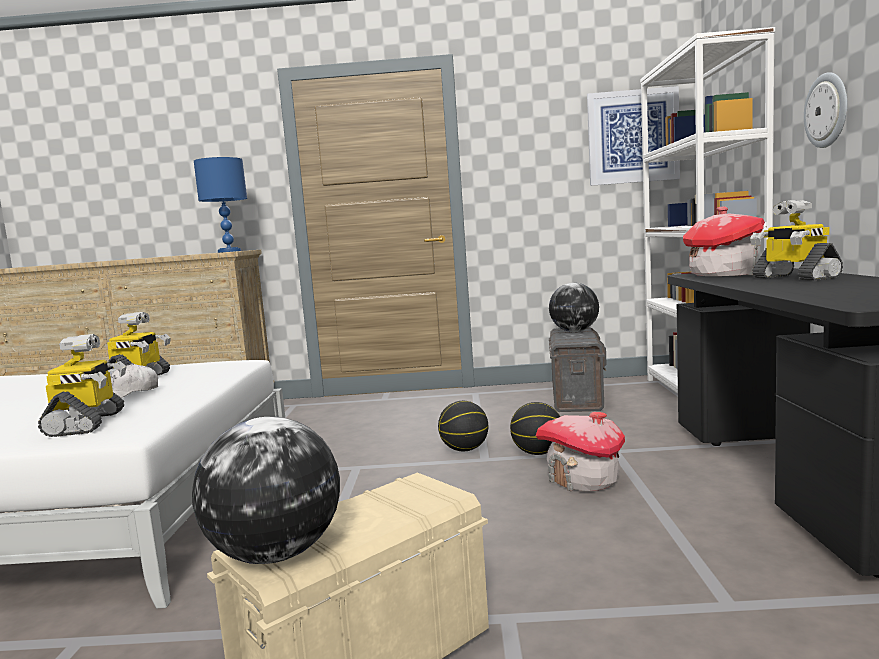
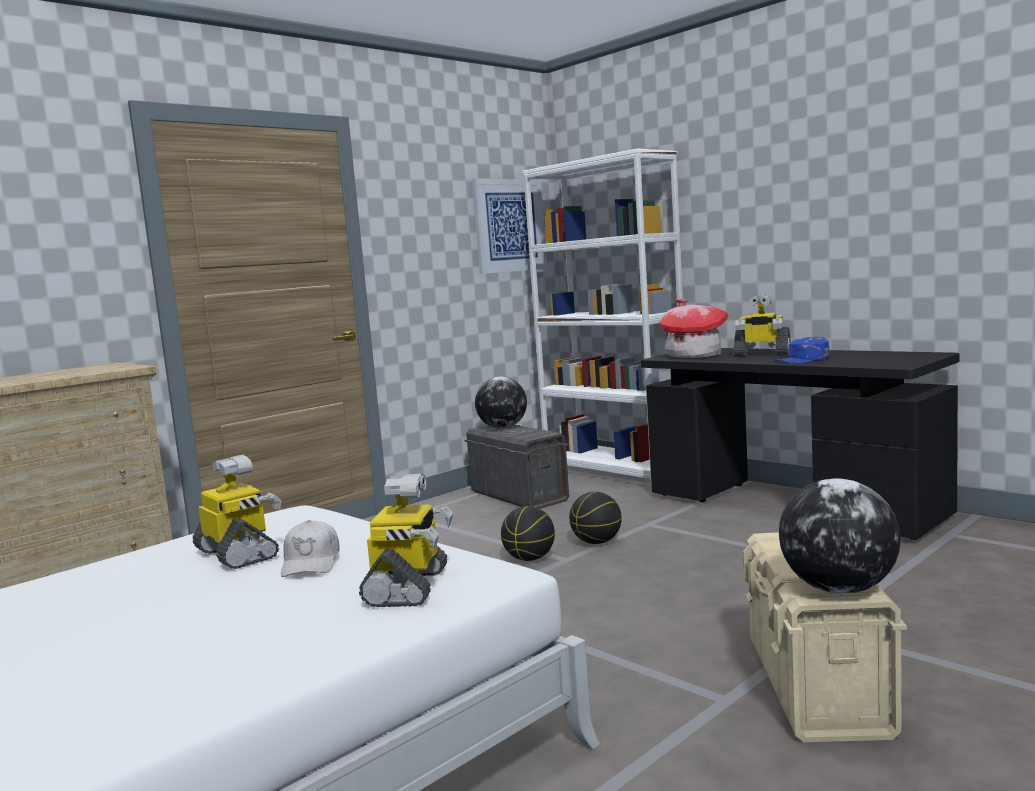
camera: 45 degrees left, 0 degrees up
toy robot [38,334,126,437] -> toy robot turned 60 degrees clockwise [359,474,453,607]
blue table lamp [194,157,247,253] -> none
toy house [536,412,625,491] -> none
wall clock [804,72,848,148] -> none
none -> blue cap [774,337,830,363]

